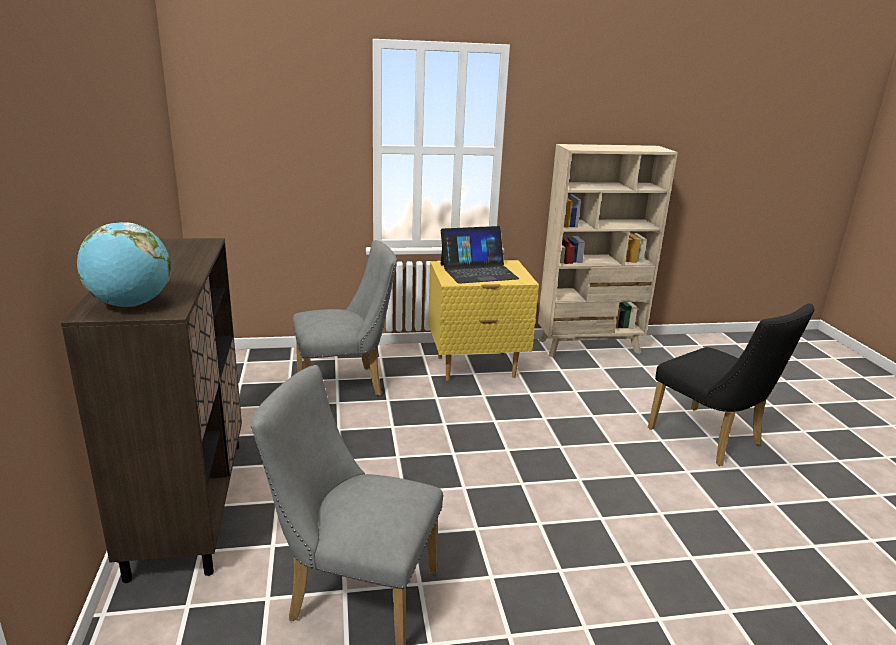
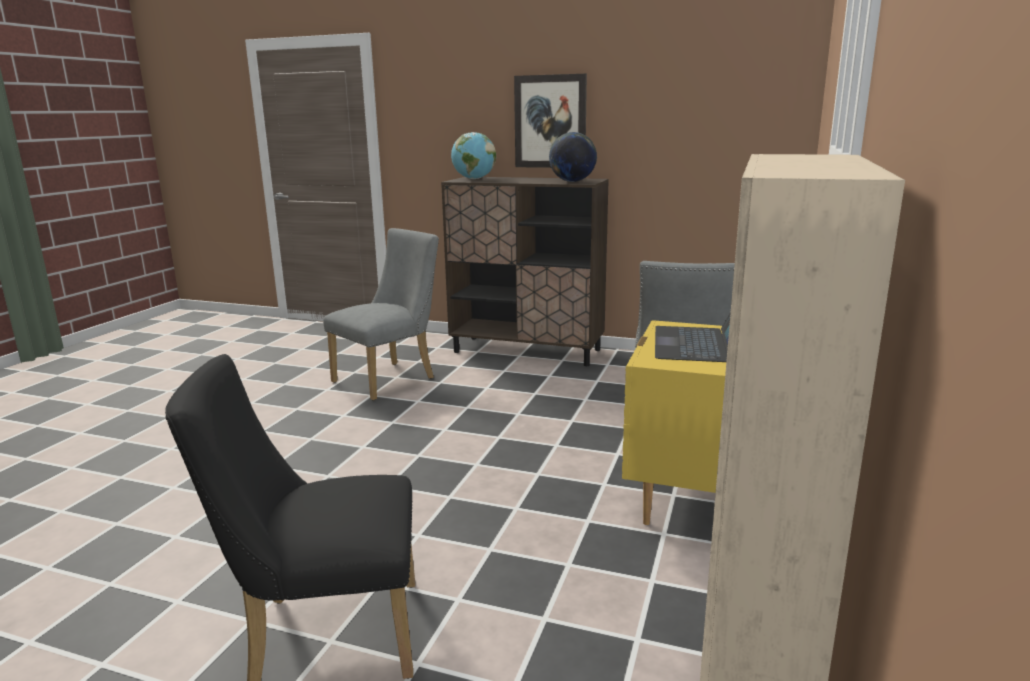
camera: 120 degrees right, 5 degrees down
none -> picture [514,74,587,168]
none -> globe [549,132,597,182]

